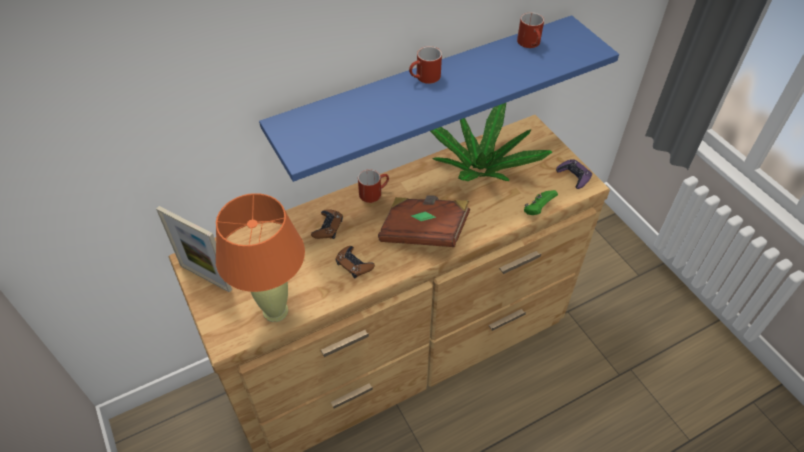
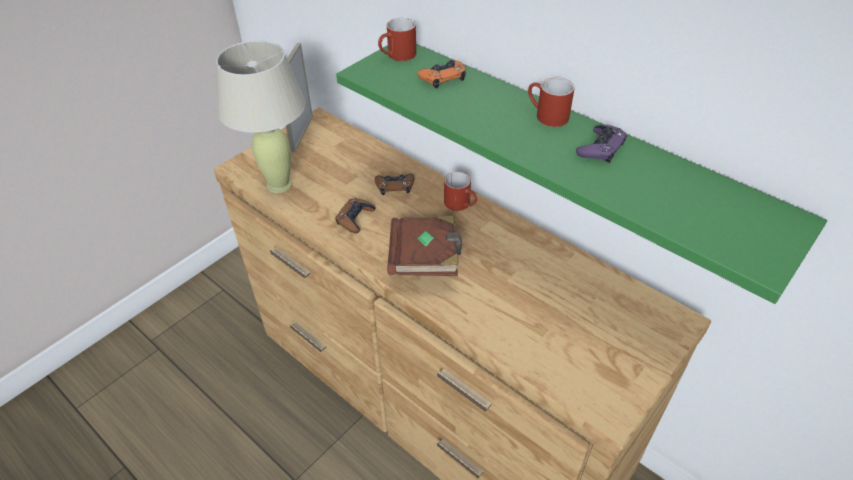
camera: 70 degrees right, 5 degrees down
orange table lamp [216,193,305,322] -> beige table lamp [216,40,306,193]
blue shelf [259,15,619,182] -> green shelf [336,44,827,304]
potted plant [430,103,552,181] -> none
red mug [517,12,544,48] -> red mug moved to [378,18,416,61]
green game controller [524,190,558,215] -> none
purple game controller [556,159,592,189] -> purple game controller moved to [576,125,627,163]
none -> orange game controller [417,60,466,88]

